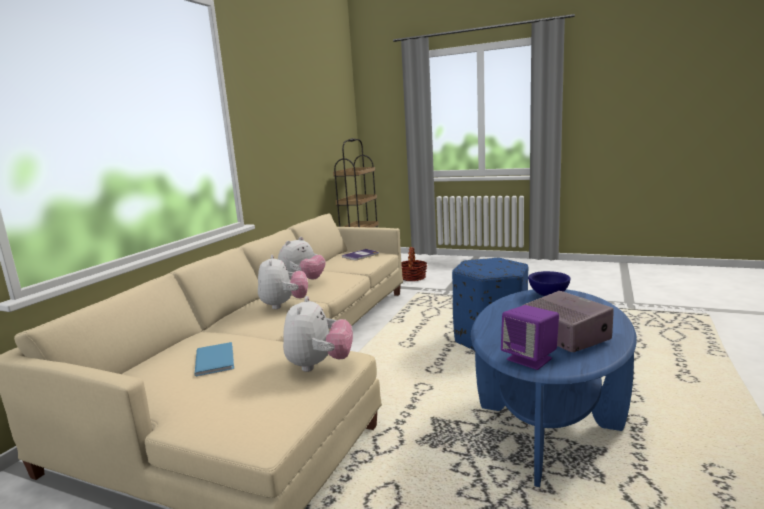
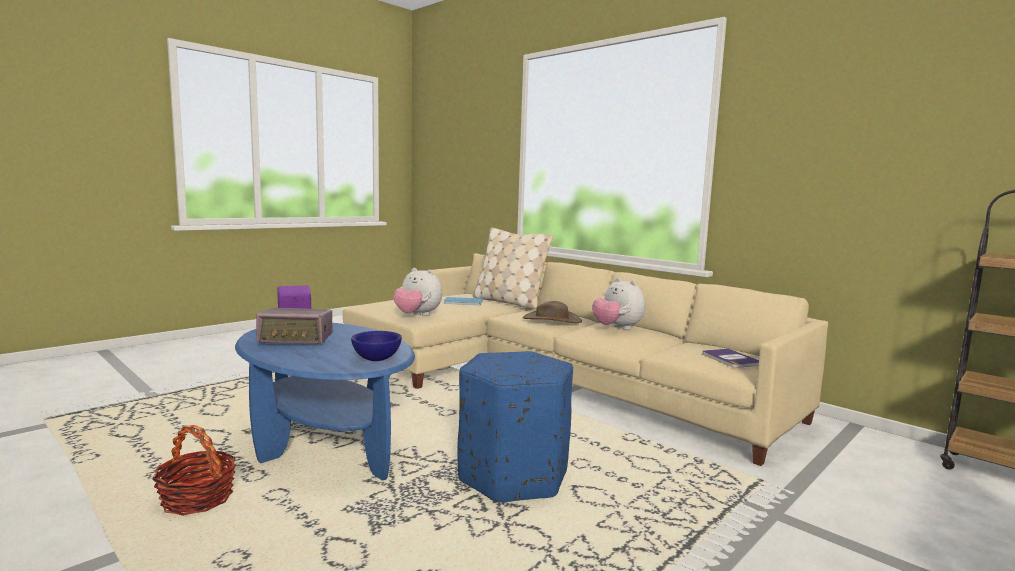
camera: 110 degrees right, 5 degrees down
plush toy [258,255,308,309] -> brown hat [523,301,582,323]
basket [401,247,427,281] -> basket moved to [152,425,236,516]
none -> beige pillow [473,228,553,309]

